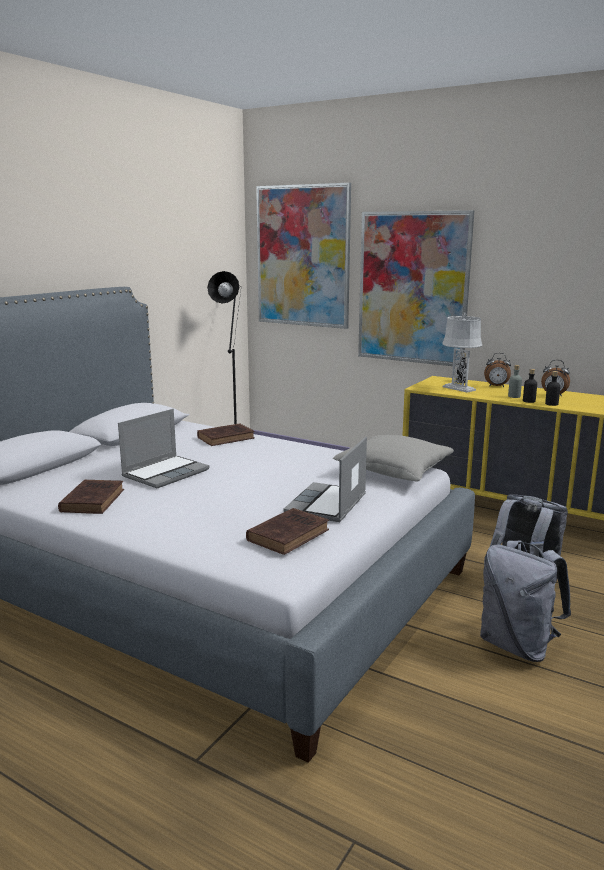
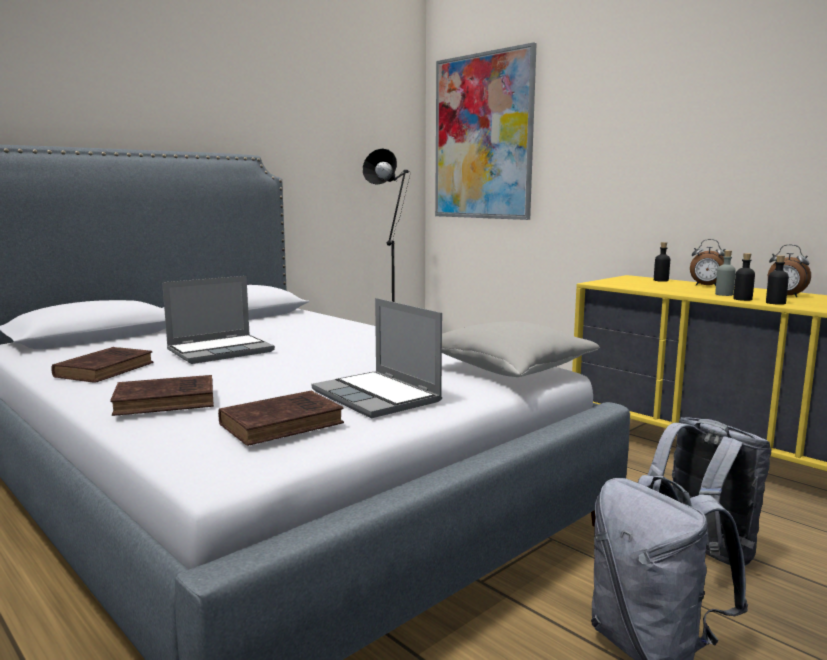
camera: 15 degrees right, 5 degrees down
brown book [197,423,255,446] -> brown book moved to [110,375,214,416]
laptop [283,437,367,522] -> laptop turned 75 degrees counterclockwise [312,298,442,418]
picture [358,210,474,367] -> none
grey table lamp [442,312,482,393] -> none

